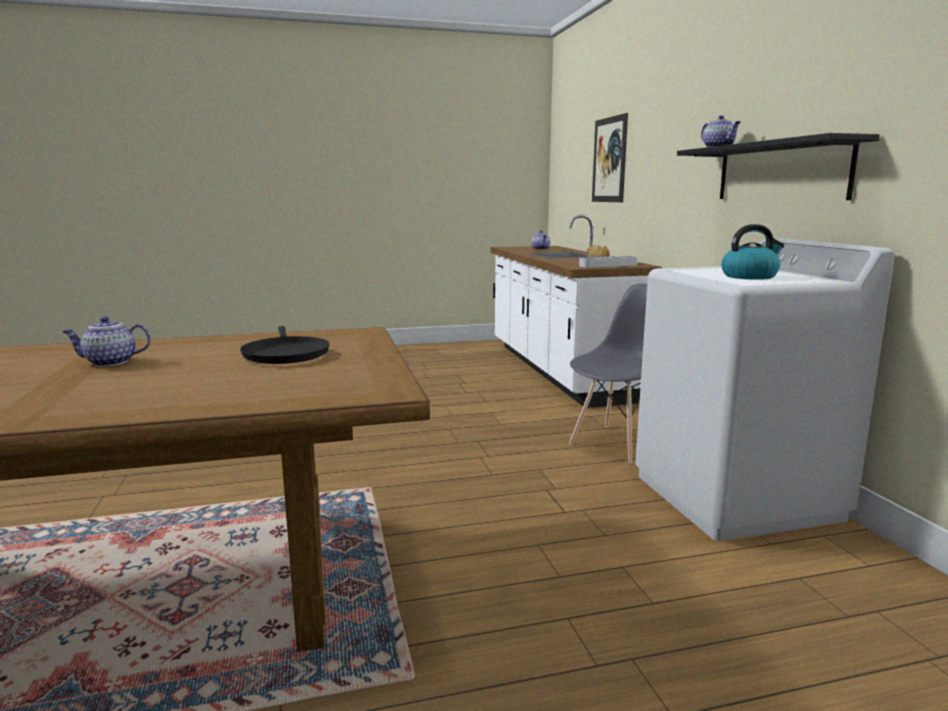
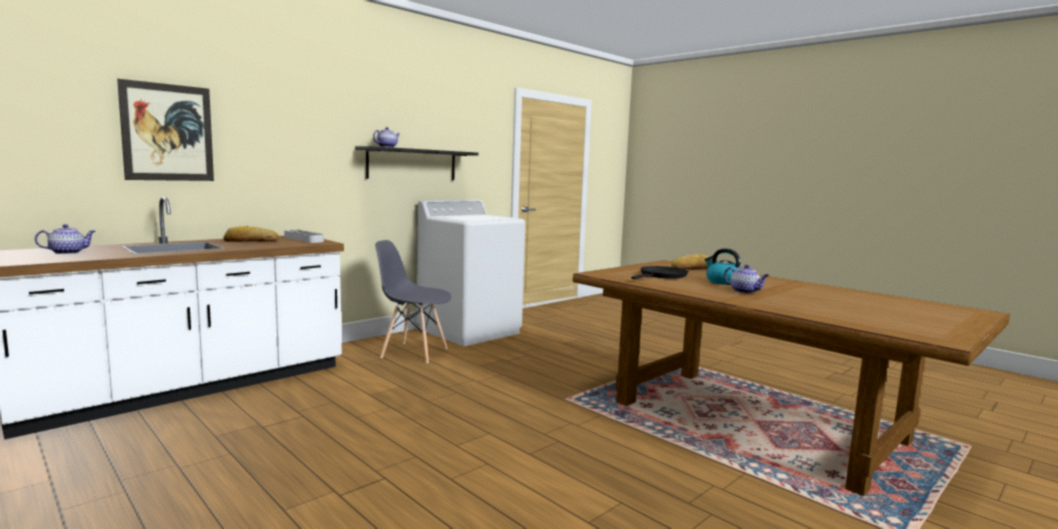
camera: 120 degrees left, 5 degrees down
kettle [721,224,784,280] -> kettle moved to [705,248,741,285]
none -> bread [671,254,712,269]

